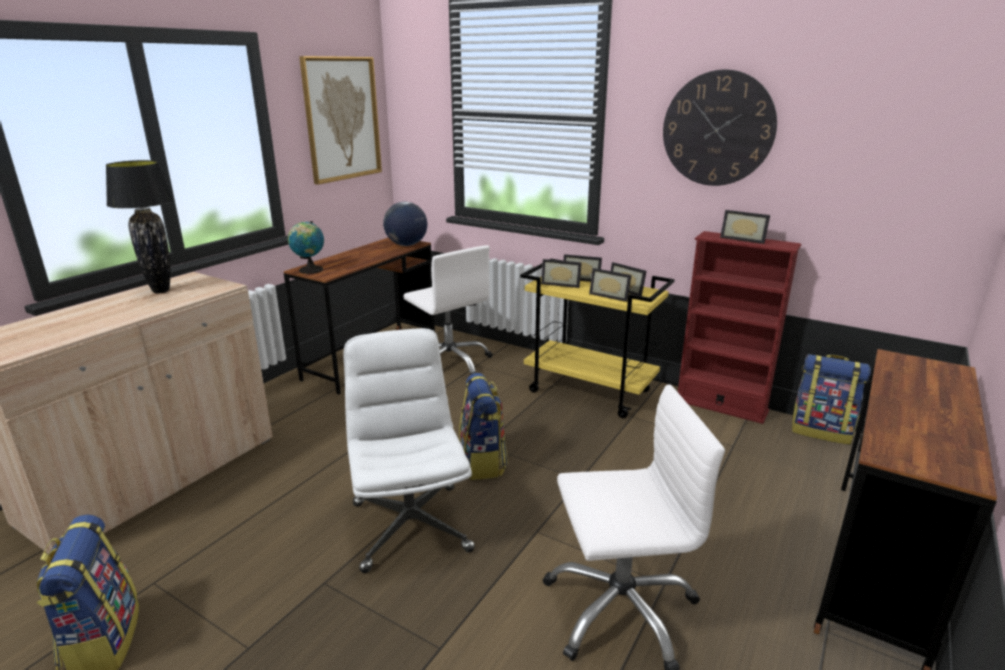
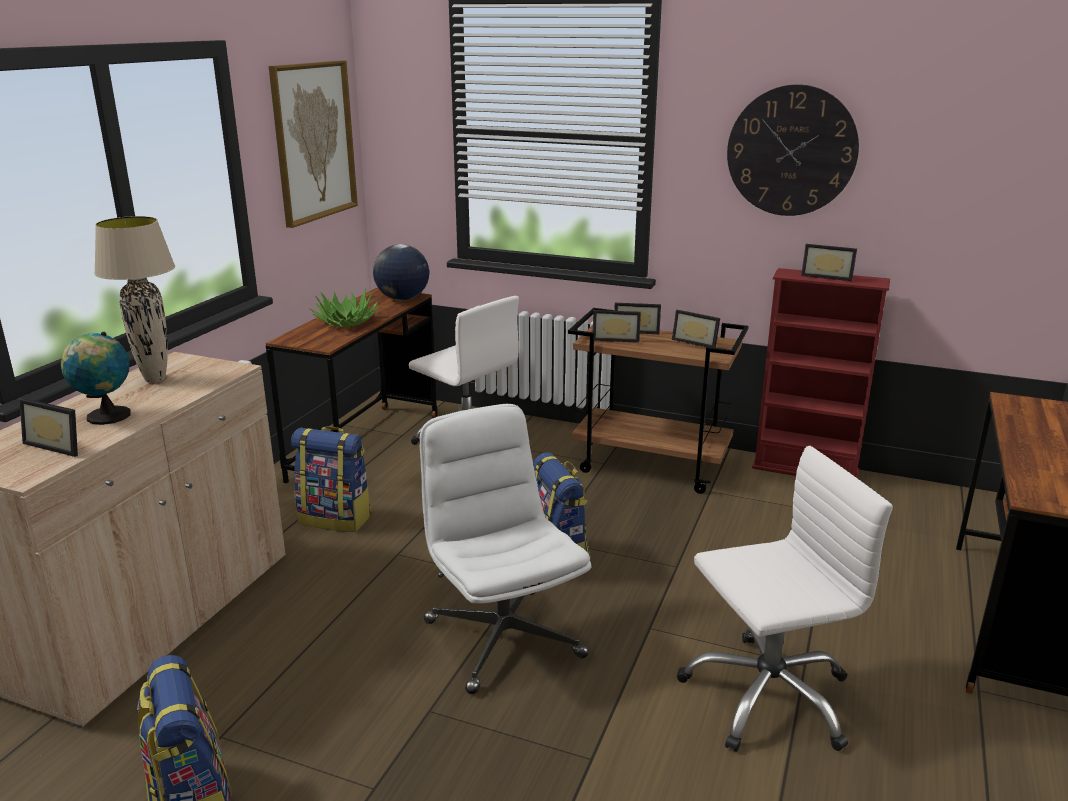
camera: 10 degrees left, 0 degrees up
black table lamp [106,160,174,293] -> beige table lamp [94,216,175,383]
globe [288,221,324,274] -> globe moved to [61,332,131,425]
yellow cart [520,259,675,418] -> brown cart [568,308,749,494]
picture frame [589,268,631,302] -> picture frame moved to [19,398,78,457]
backpack [792,354,871,445] -> backpack moved to [291,426,371,532]
none -> potted plant [309,288,381,327]

